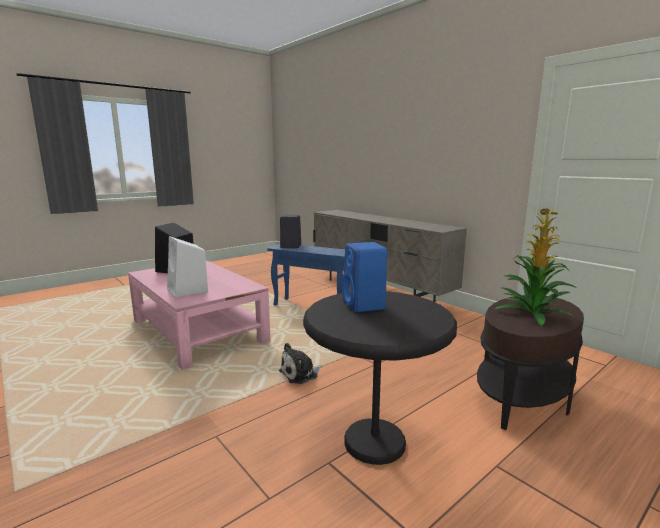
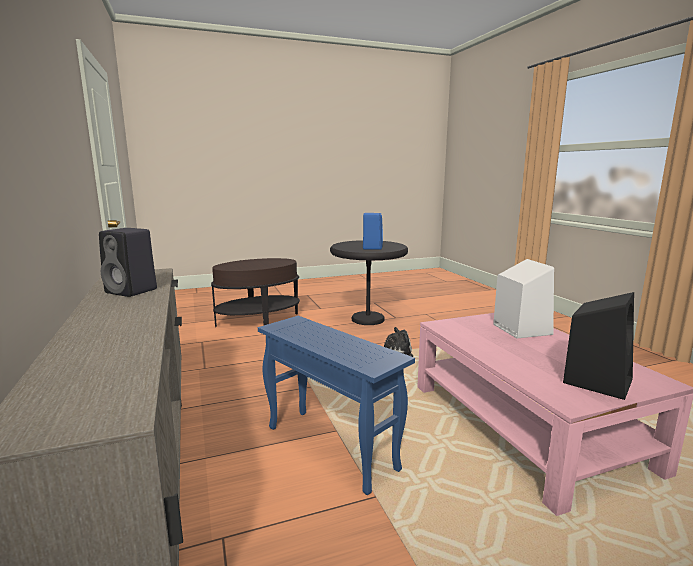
camera: 160 degrees left, 0 degrees up
black speaker [280,215,301,248] -> black speaker moved to [99,228,157,297]
potted plant [495,208,576,325] -> none

